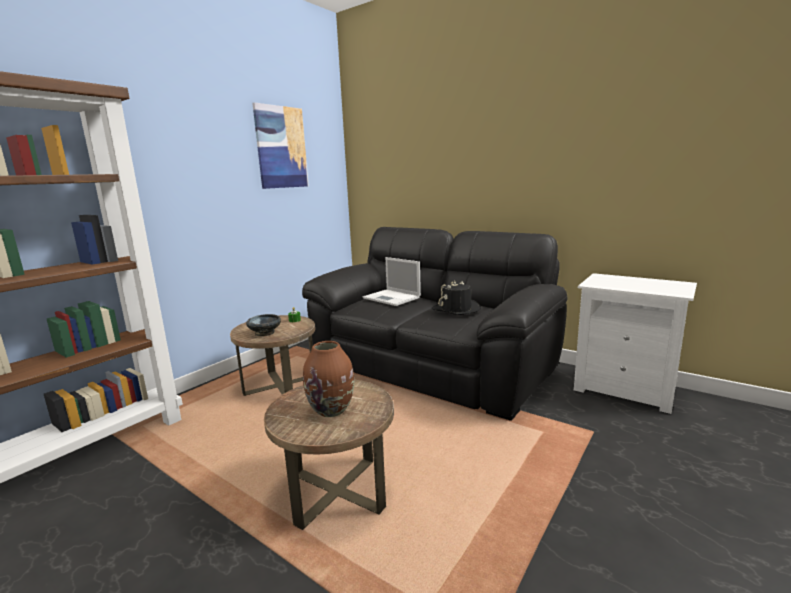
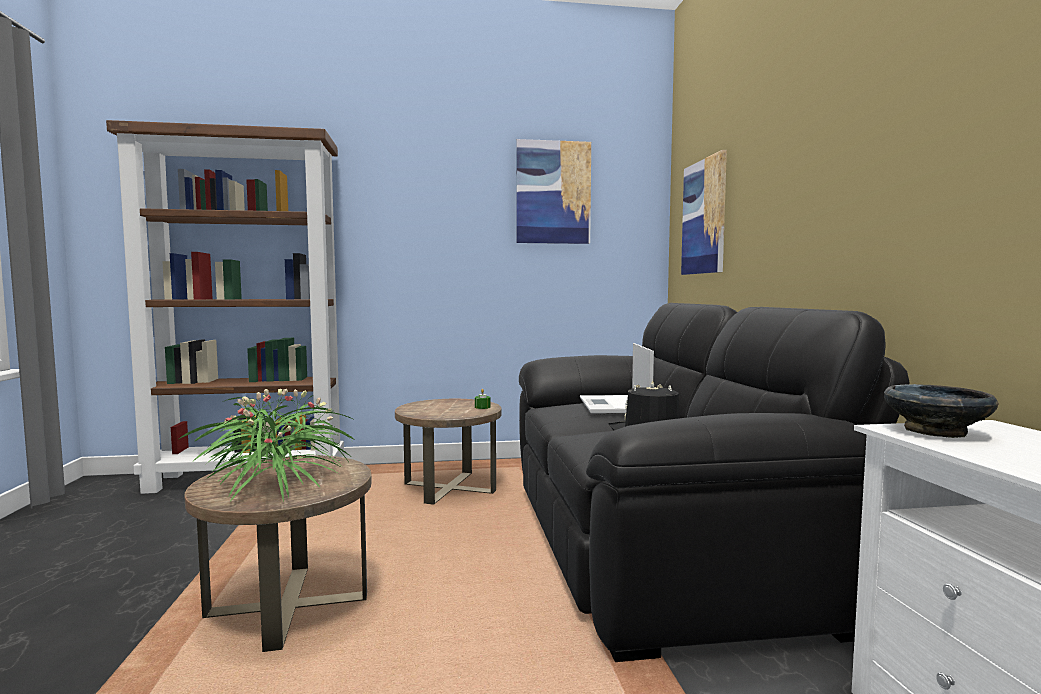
camera: 45 degrees right, 10 degrees down
black bowl [246,314,281,336] -> black bowl moved to [884,384,999,438]
brown vase [303,341,354,417] -> potted plant [179,389,356,503]
none -> picture [681,150,727,275]

